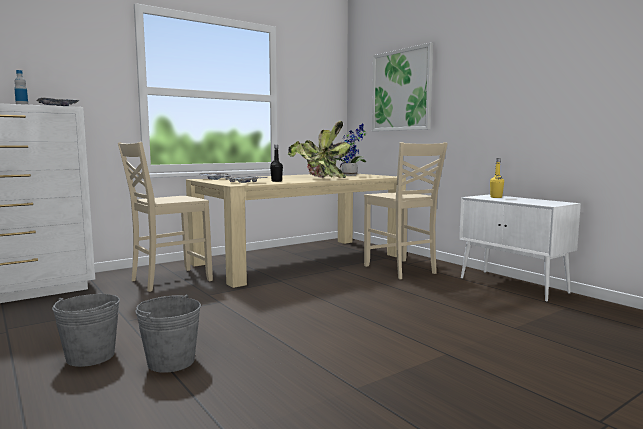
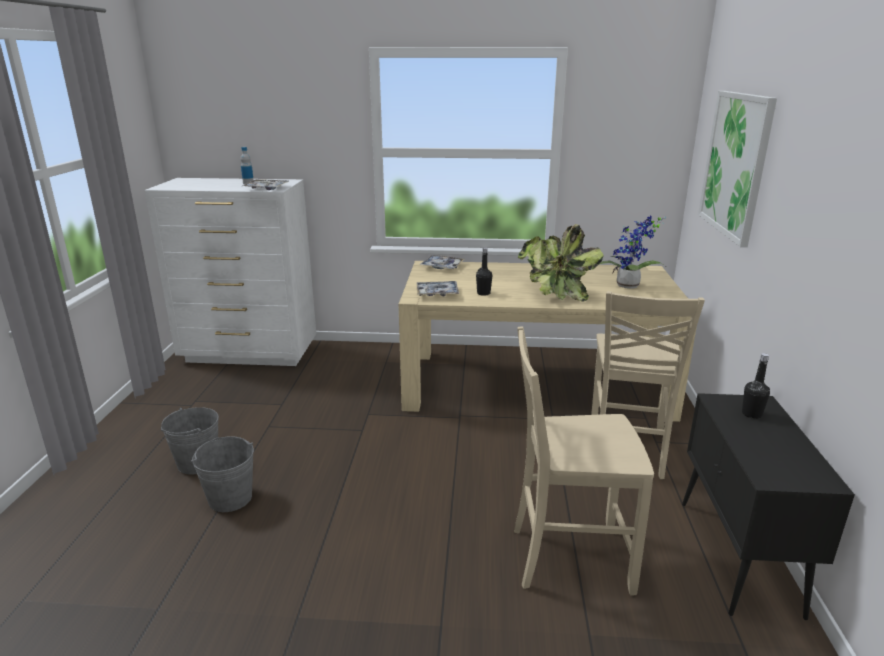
camera: 40 degrees right, 15 degrees up
beige chair [118,142,213,292] -> beige chair moved to [514,326,654,595]
white cabinet [459,195,581,302] -> black cabinet [682,393,855,620]
yellow bottle [490,158,504,198] -> black bottle [742,353,770,419]

